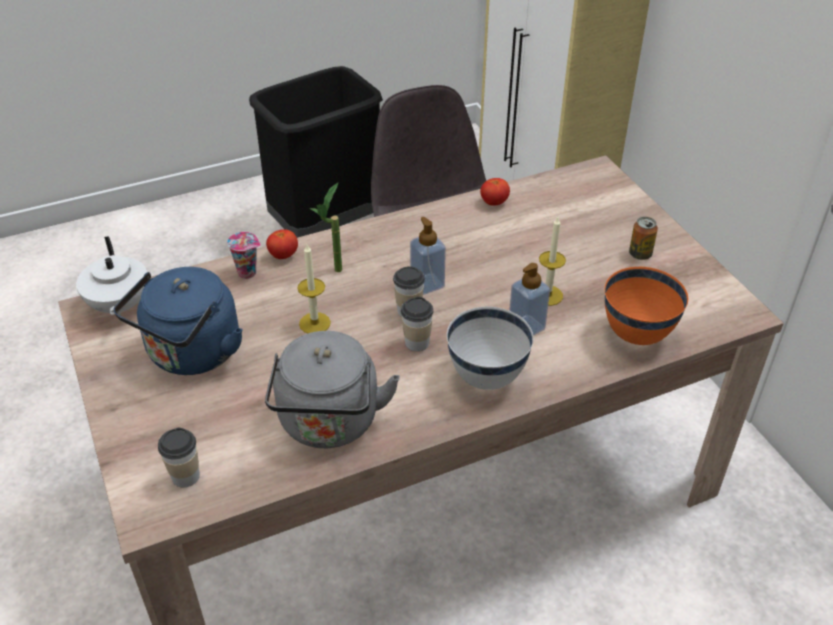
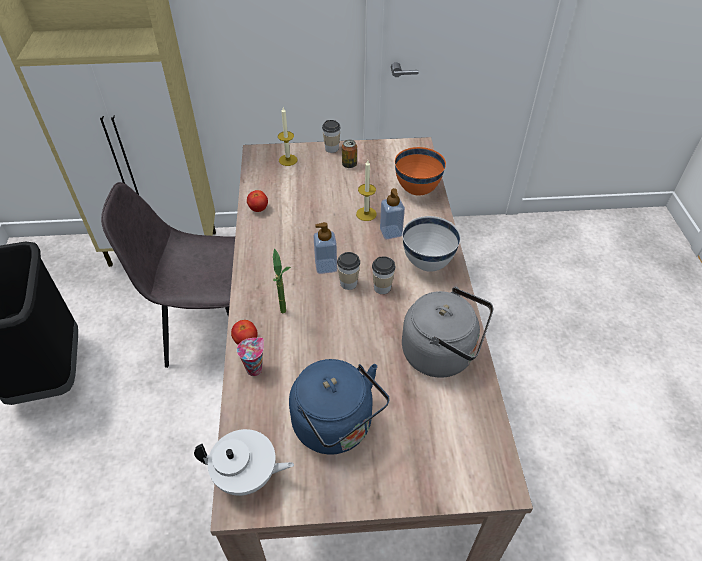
camera: 70 degrees left, 5 degrees up
cup [158,428,200,487] -> cup moved to [322,120,341,153]
candle [297,245,331,333] -> candle moved to [278,107,297,166]

